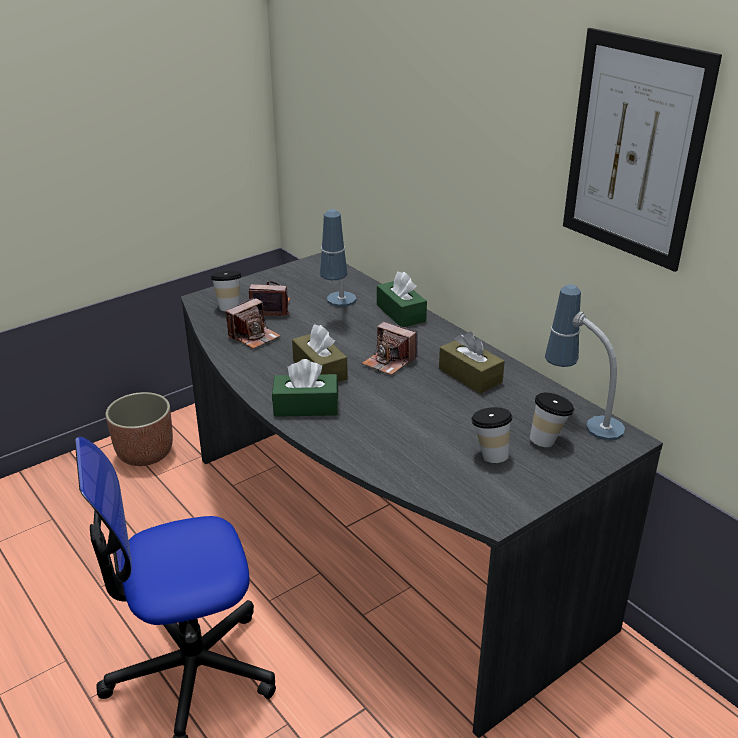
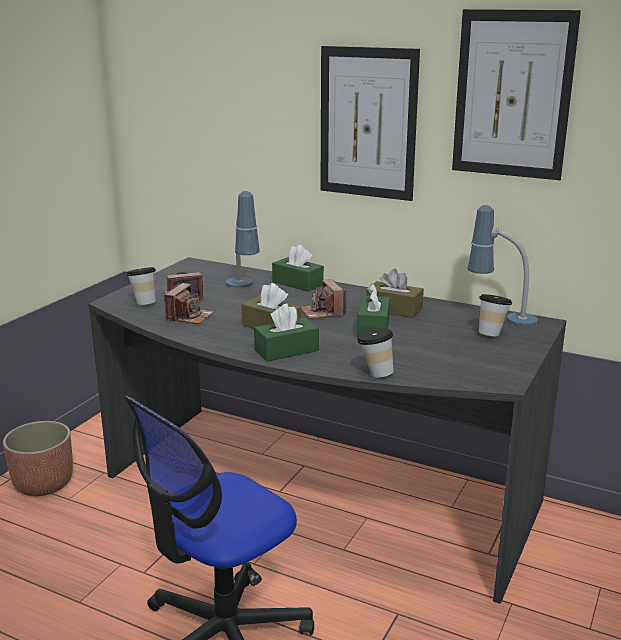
camera: 25 degrees left, 10 degrees down
camera [362,322,417,375] -> camera turned 60 degrees clockwise [301,279,347,319]
cup [471,407,512,463] -> cup moved to [357,328,394,378]
none -> picture [320,46,420,201]
none -> green tissue box [357,283,390,337]

